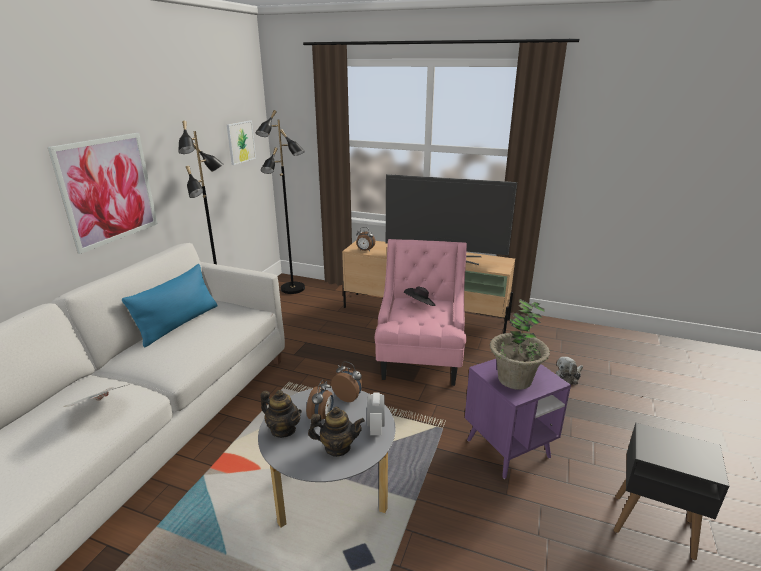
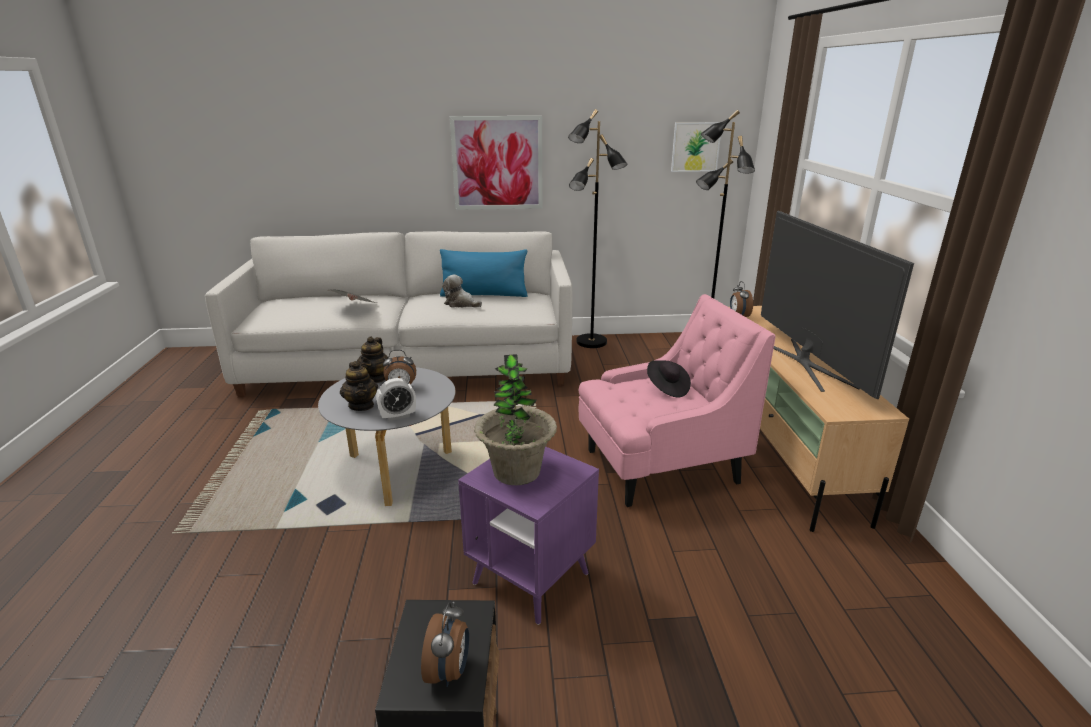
camera: 65 degrees right, 0 degrees up
alarm clock [331,361,363,402] -> alarm clock moved to [421,602,469,687]
plush toy [556,357,583,385] -> plush toy moved to [442,275,482,308]

